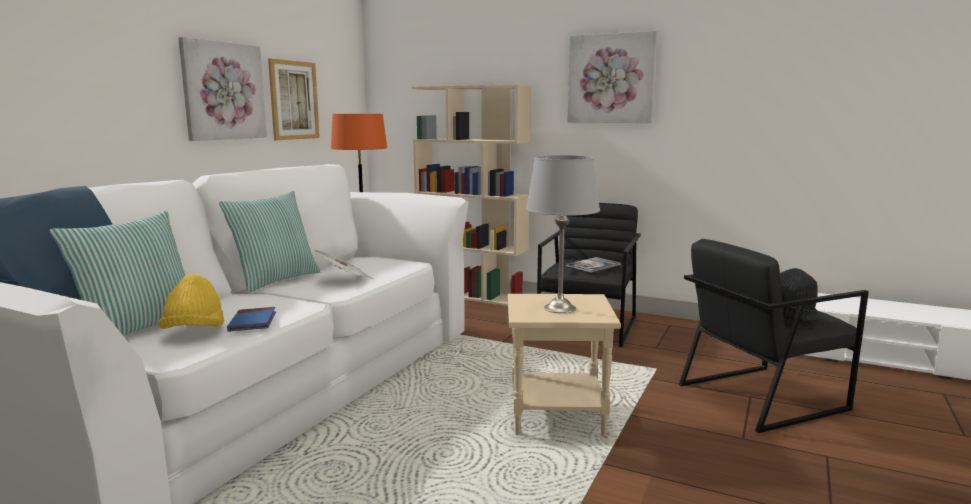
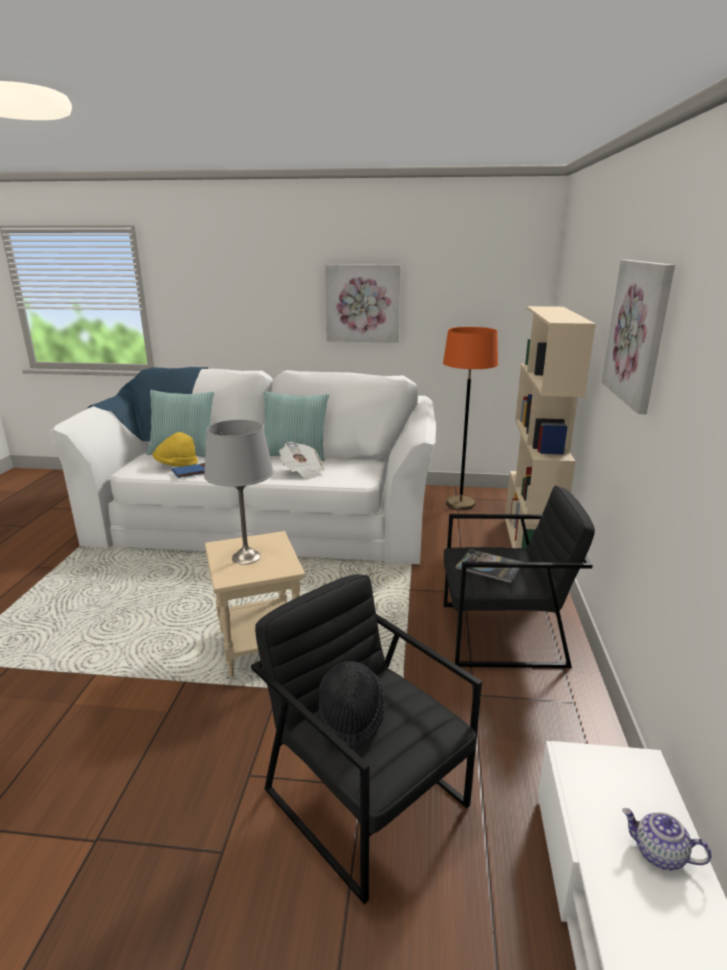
camera: 70 degrees right, 10 degrees up
picture [268,58,320,140] -> none
none -> teapot [622,808,711,870]

